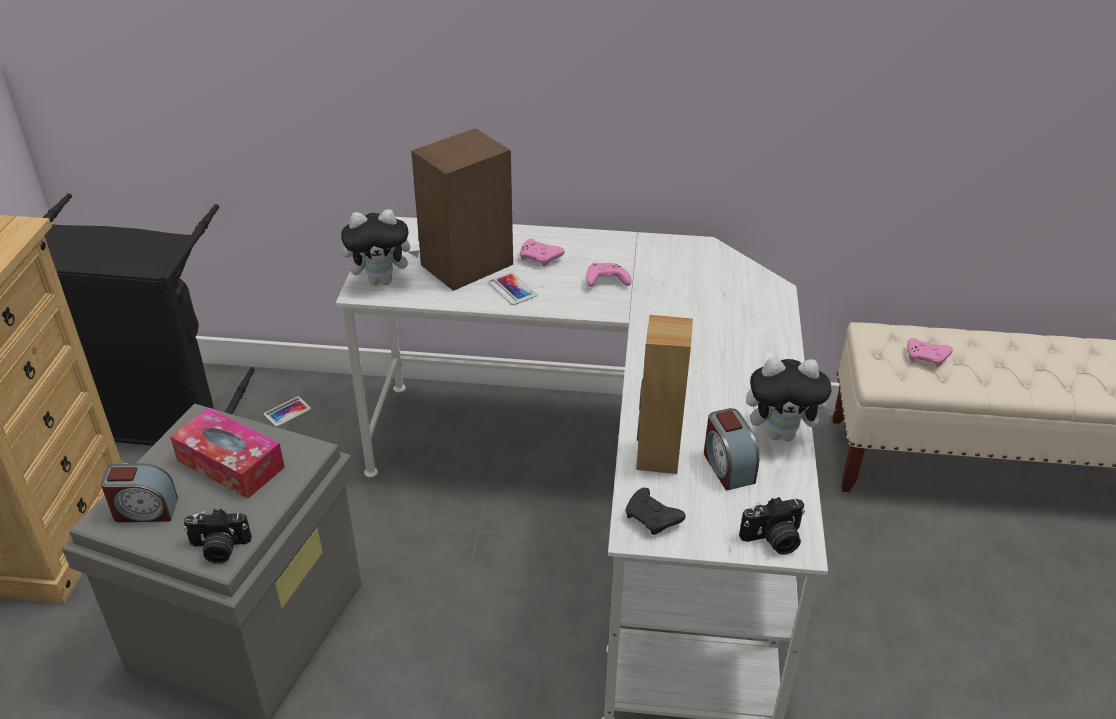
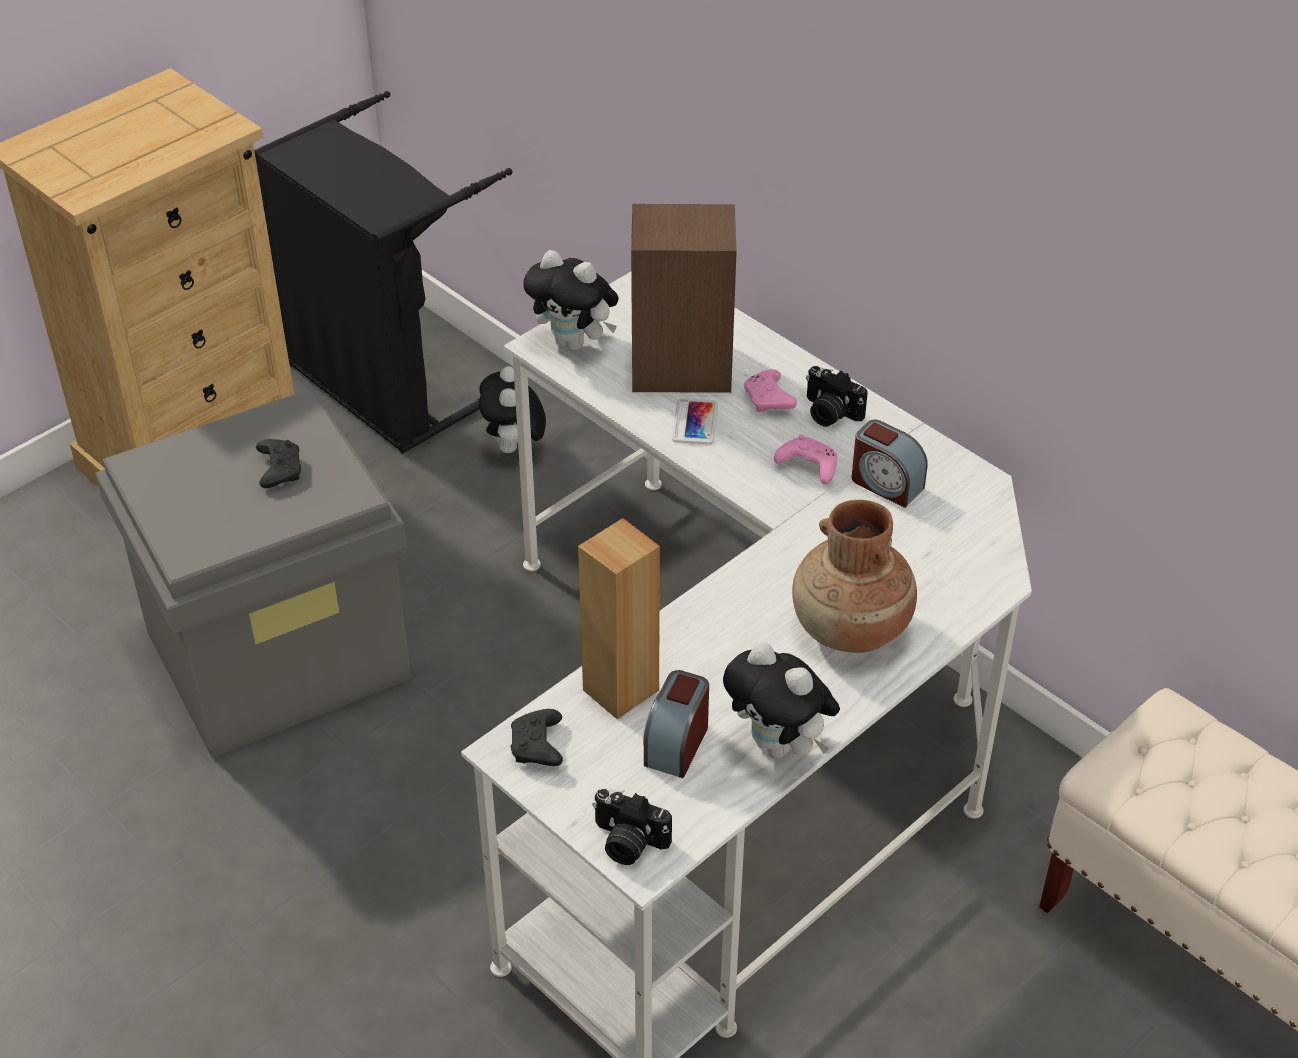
camera: 40 degrees right, 5 degrees up
alarm clock [101,463,178,522] -> alarm clock moved to [852,420,927,508]
tissue box [170,408,285,499] -> black game controller [256,439,301,488]
camera [184,509,252,564] -> camera moved to [806,366,868,427]
phone [264,396,311,427] -> plush toy [479,366,546,454]
pink game controller [907,338,953,367] -> none
none -> brown vase [792,500,917,653]

